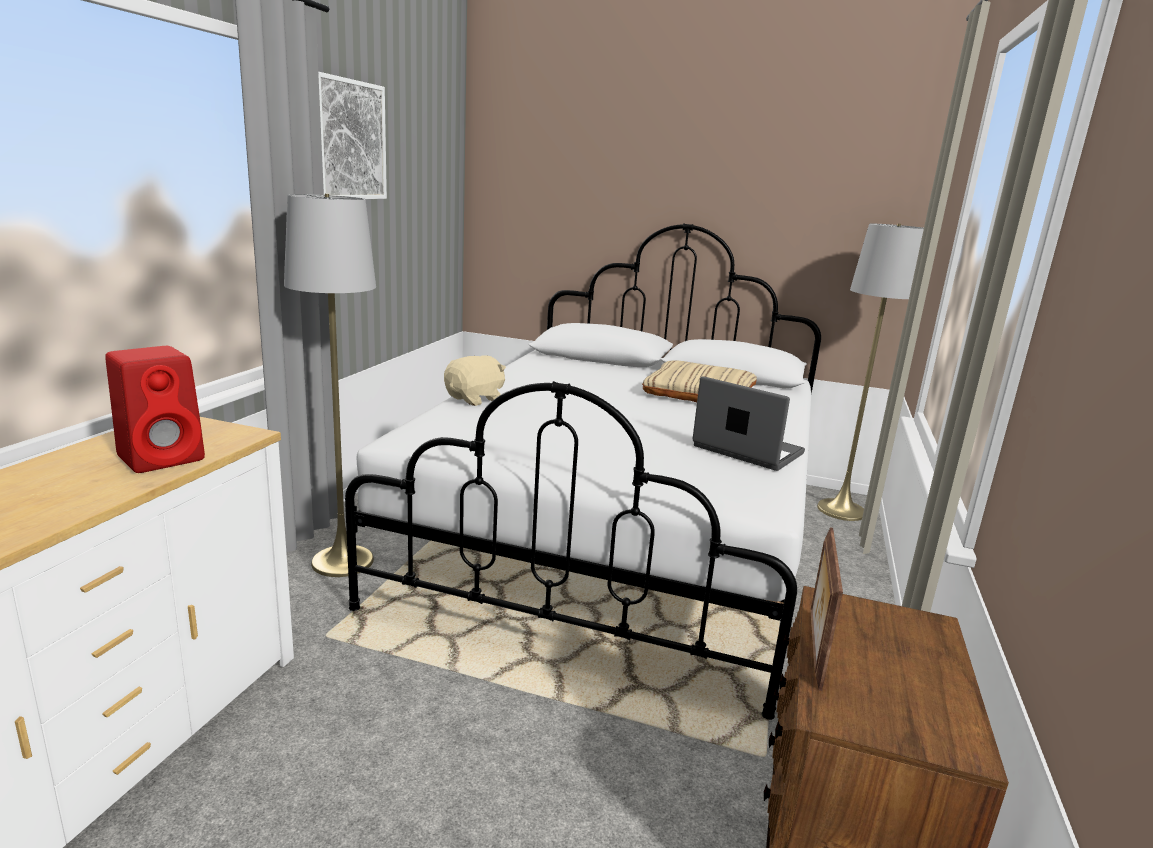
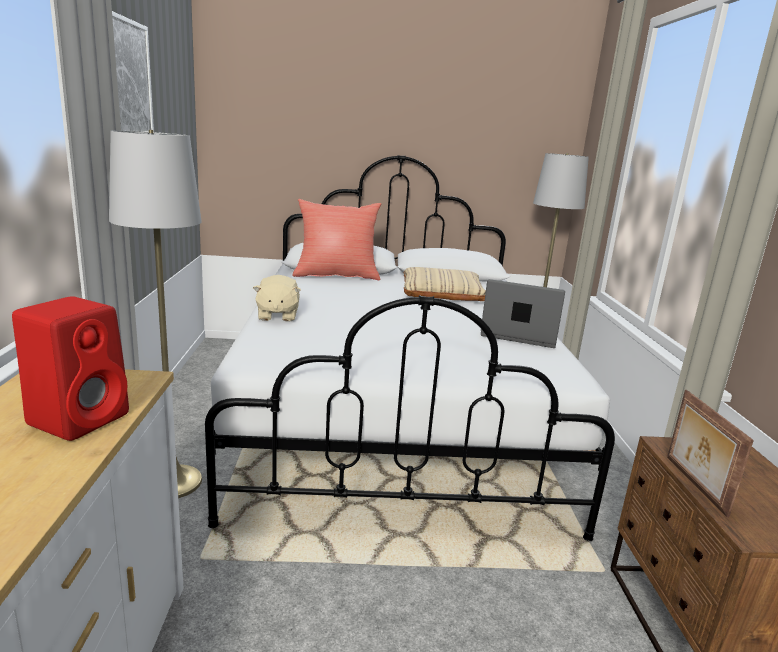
camera: 20 degrees left, 0 degrees up
beige plush toy [444,355,506,406] -> beige plush toy turned 150 degrees clockwise [253,275,301,321]
none -> red pillow [292,199,381,280]

